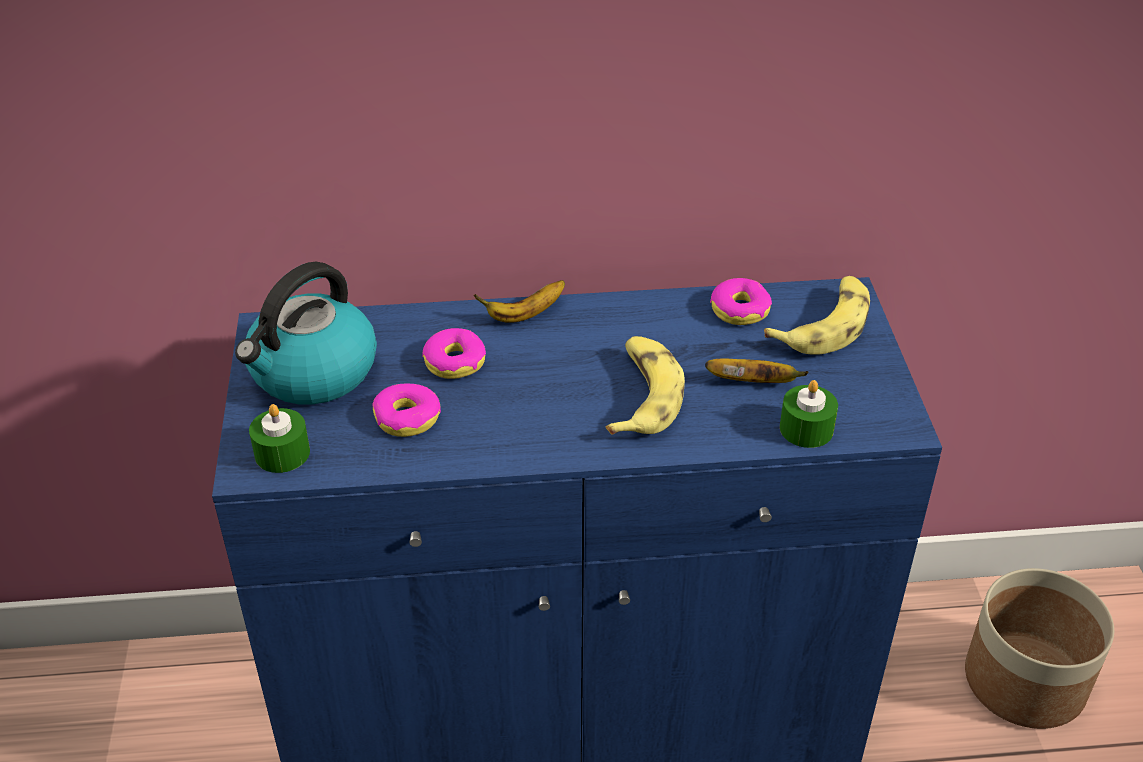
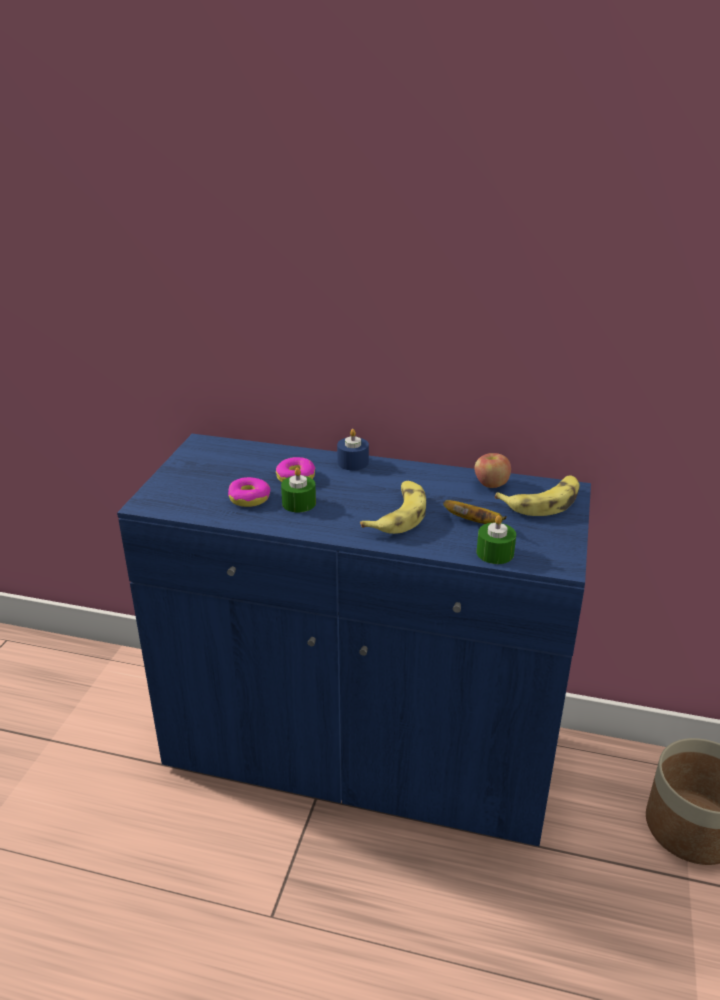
camera: 20 degrees right, 10 degrees down
kettle [235,262,377,404] -> none
green candle [249,404,310,473] -> green candle moved to [281,467,316,512]
banana [474,280,565,323] -> blue candle [337,429,369,470]
donut [710,278,772,325] -> apple [475,453,511,488]

